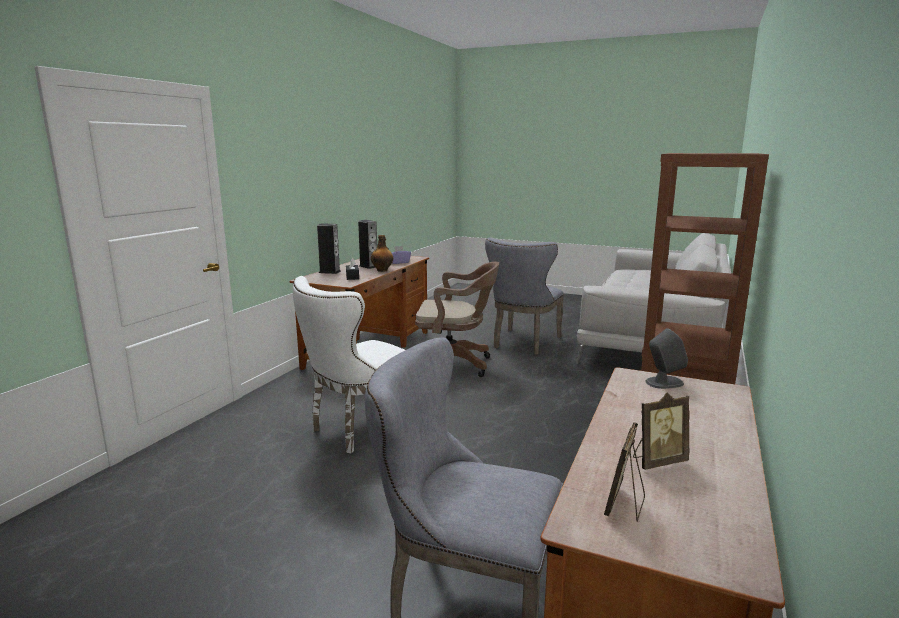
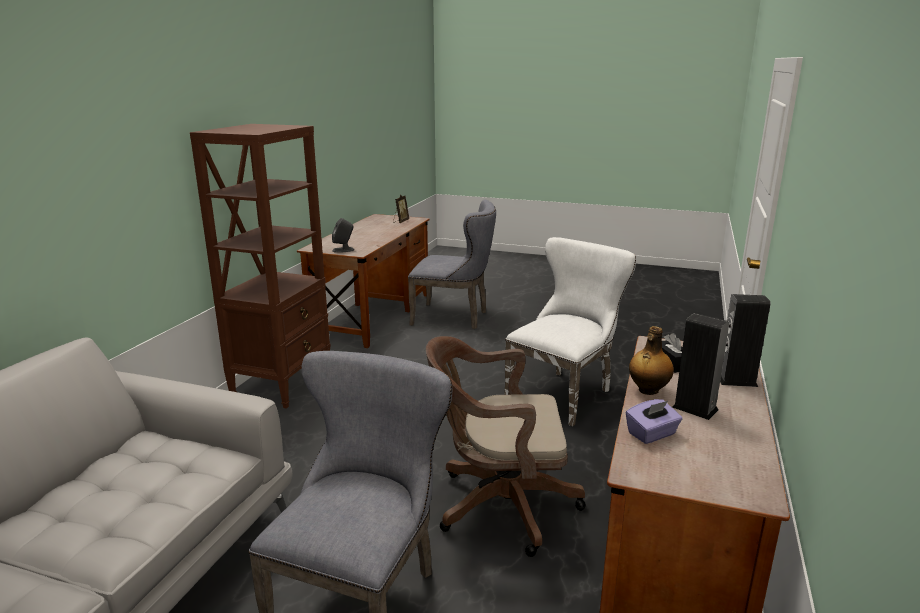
camera: 175 degrees right, 5 degrees up
picture frame [633,393,690,470] -> none

